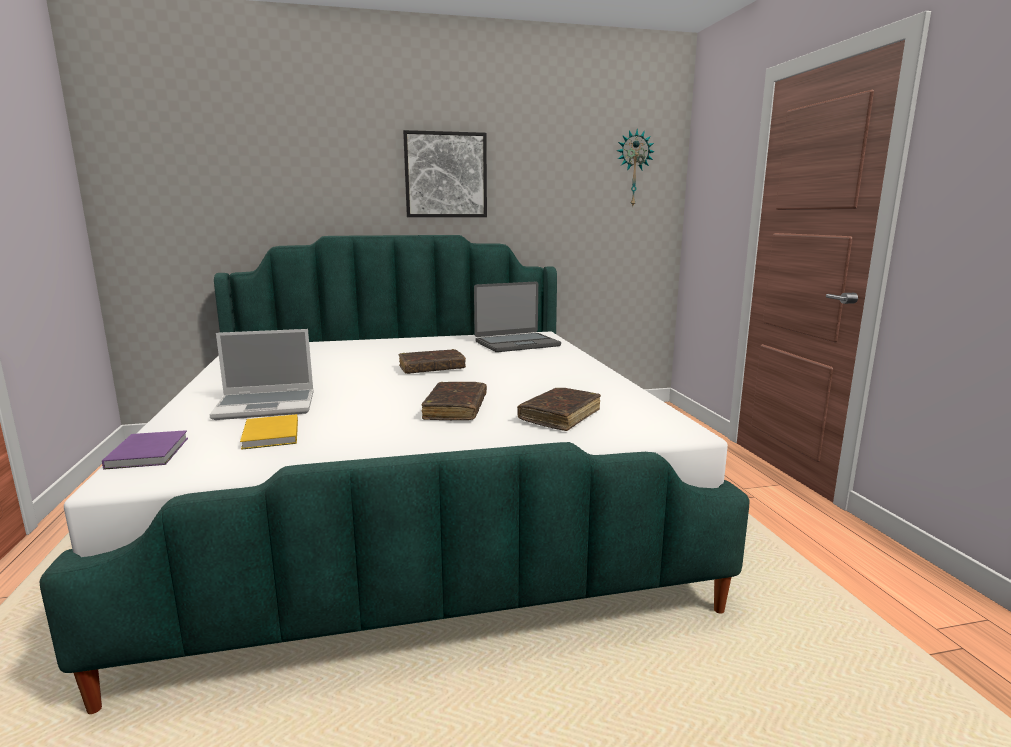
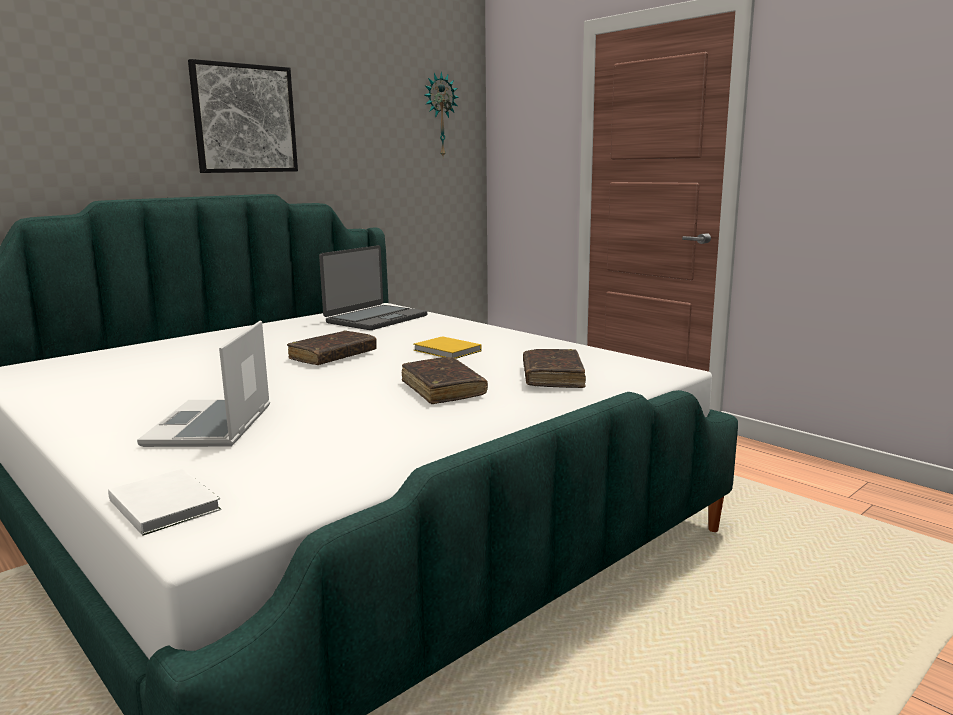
camera: 30 degrees left, 0 degrees up
purple book [102,430,188,470] -> white book [108,469,221,536]
laptop [210,329,314,420] -> laptop turned 135 degrees clockwise [137,321,270,447]
yellow book [240,414,298,450] -> yellow book moved to [413,336,482,359]

